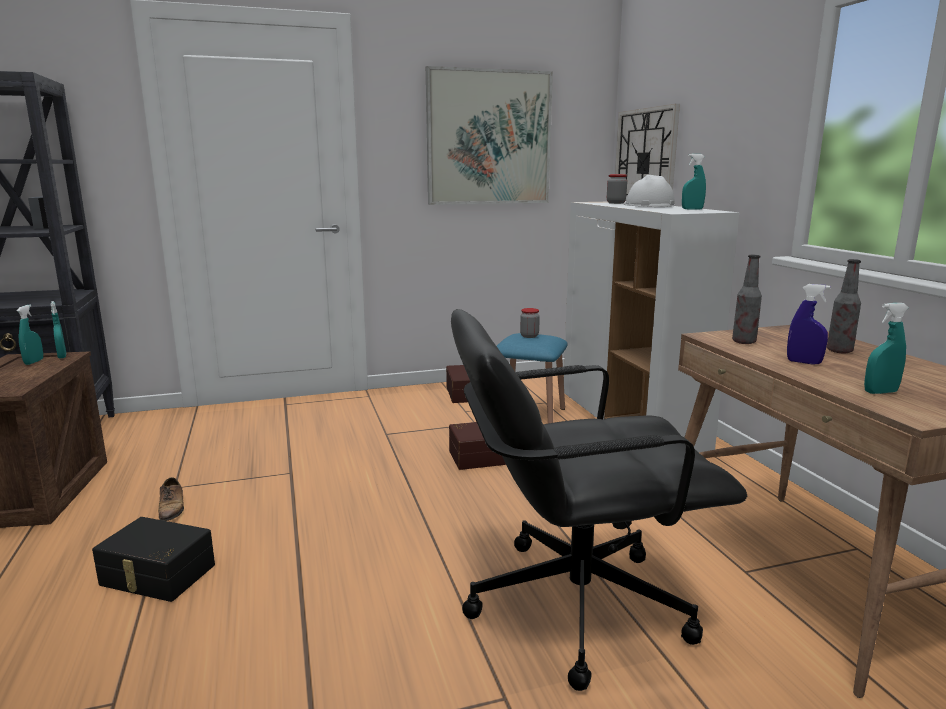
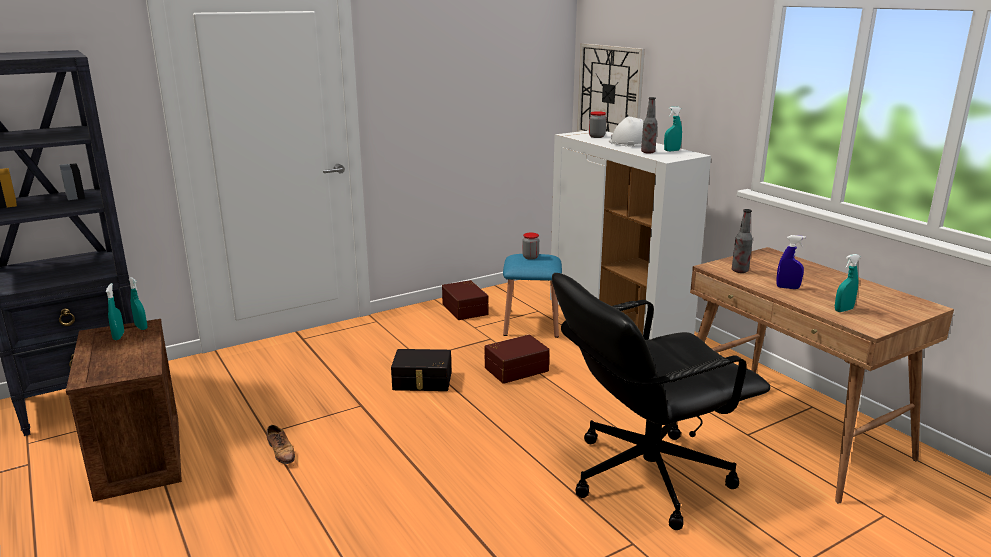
camera: 15 degrees left, 5 degrees up
black storage box [92,517,215,602] -> black storage box moved to [391,349,451,391]
picture [426,66,553,205] -> none
bottle [827,259,861,353] -> bottle moved to [641,97,657,153]

